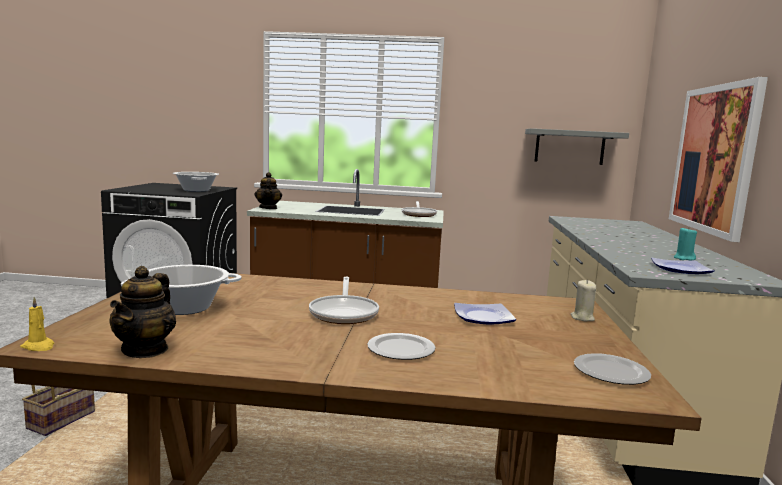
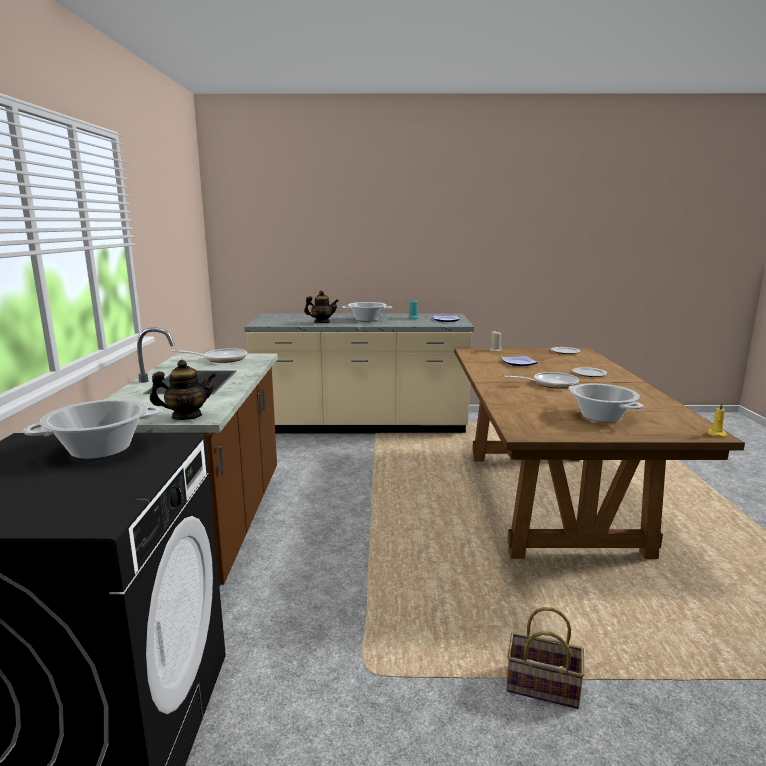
camera: 95 degrees left, 5 degrees up
teapot [110,266,176,358] -> teapot moved to [304,291,339,323]
grey shelf [525,128,629,165] -> none
picture [669,77,768,242] -> none
none -> cooking pot [342,302,392,322]

